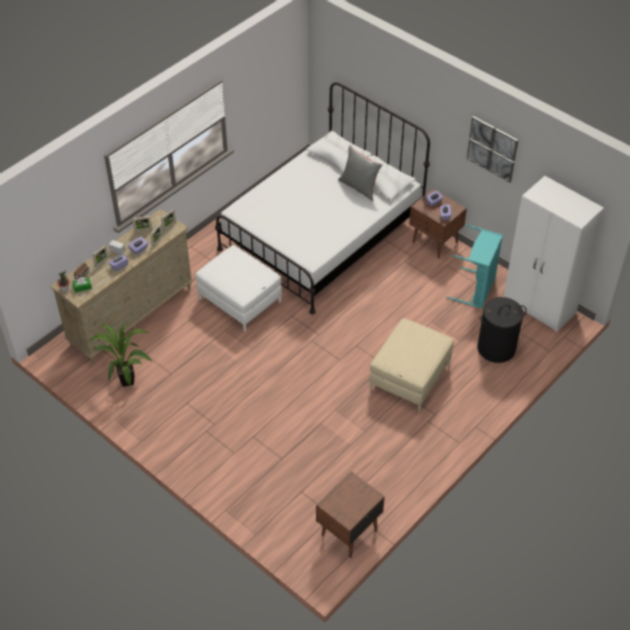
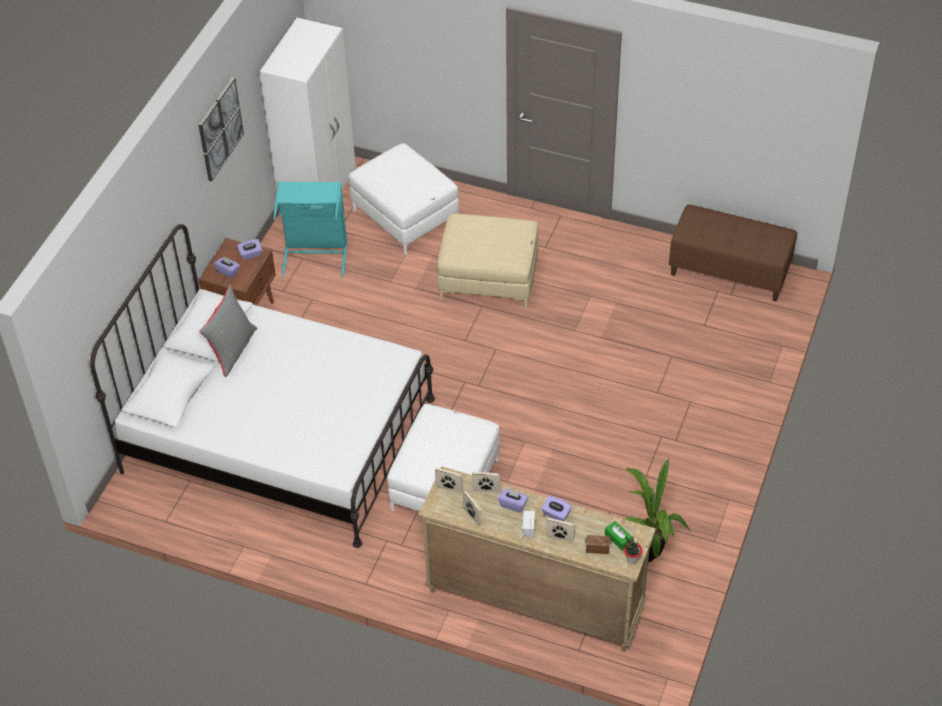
camera: 110 degrees left, 0 degrees up
brown nightstand [316,471,385,558] -> brown bench [669,205,797,302]
black laundry basket [477,297,527,363] -> white ottoman [348,143,459,255]

